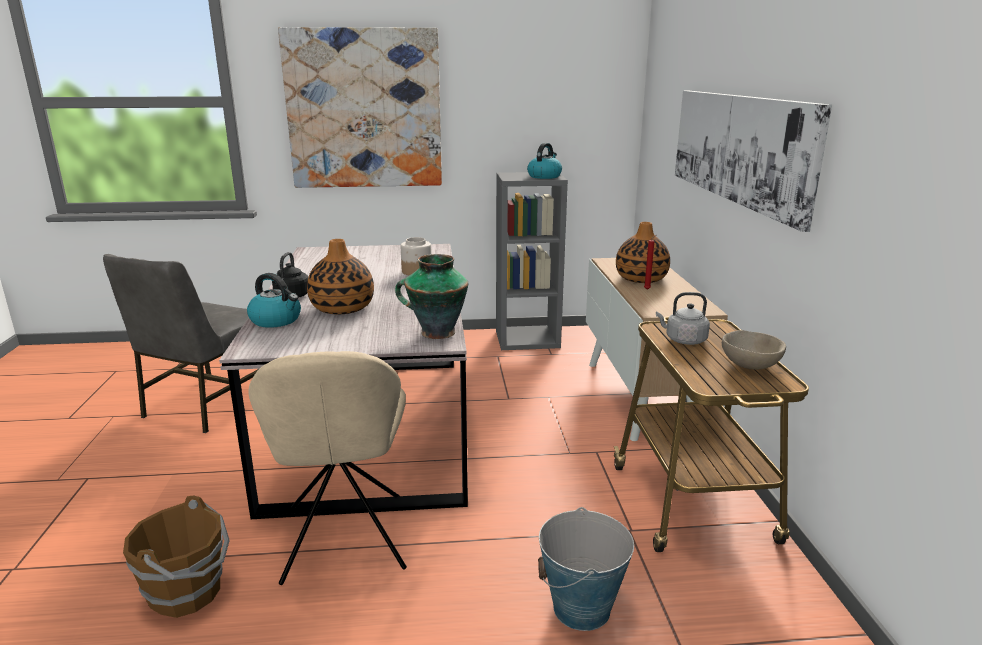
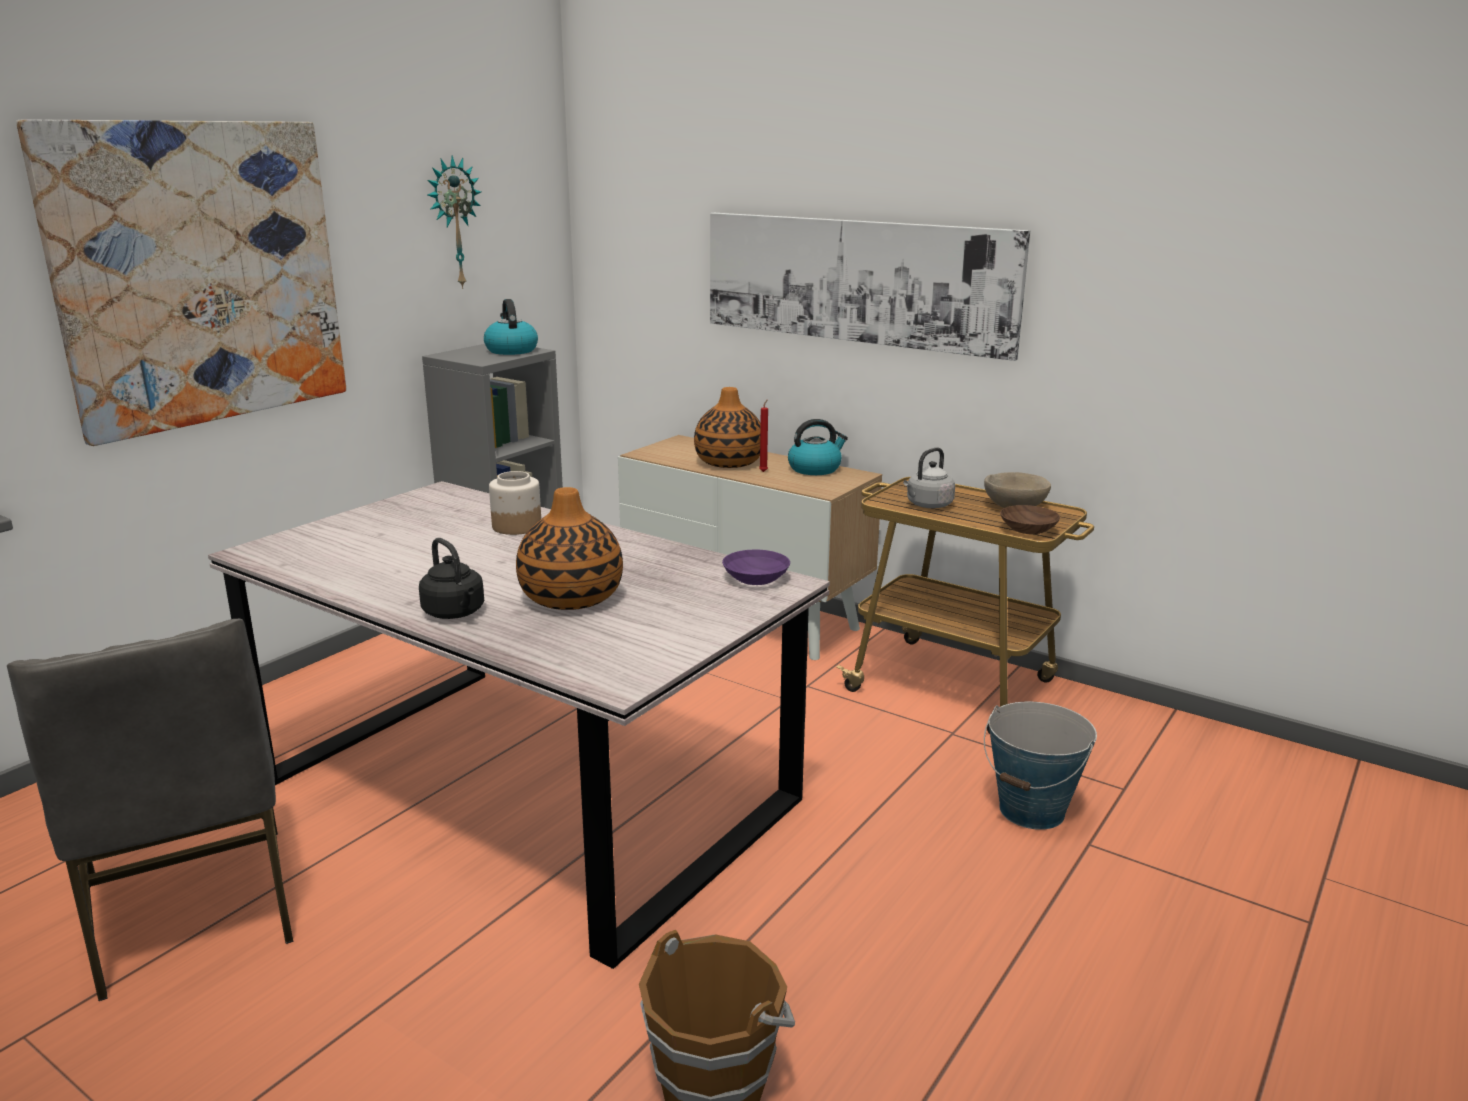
camera: 50 degrees left, 0 degrees up
kettle [247,273,301,328] -> kettle moved to [788,419,848,475]
beige chair [248,351,407,585] -> none
vase [395,254,468,339] -> purple bowl [722,549,790,585]
none -> wall clock [427,156,481,289]
none -> brown bowl [1000,505,1060,534]

